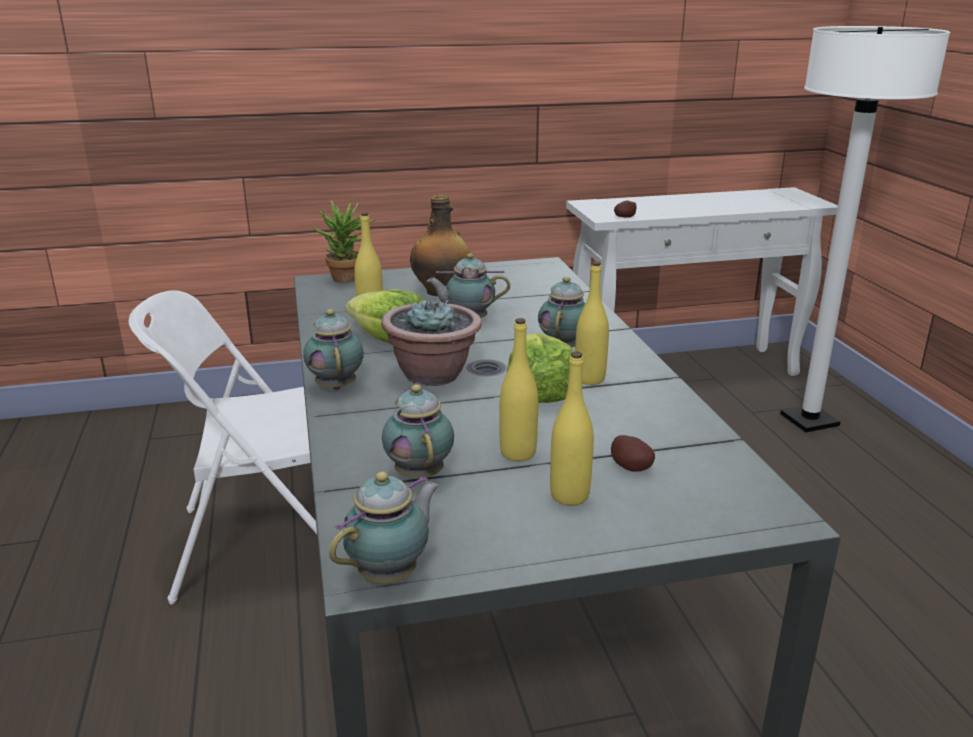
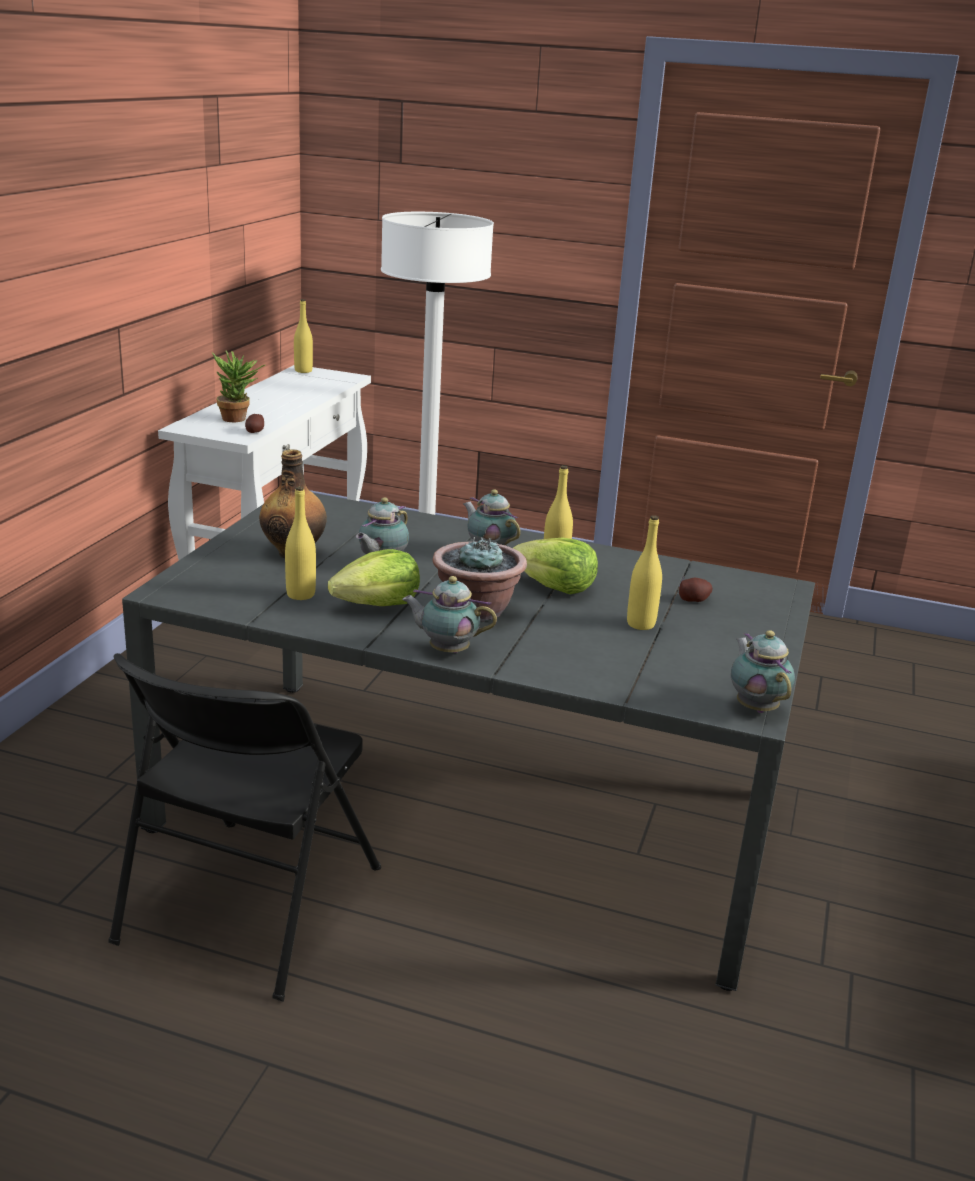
camera: 60 degrees left, 0 degrees up
white chair [129,290,317,605] -> black chair [108,653,381,1002]
potted plant [314,200,375,283] -> potted plant moved to [212,351,265,422]
teapot [382,384,454,479] -> none
yellow bottle [550,351,594,506] -> yellow bottle moved to [294,299,313,373]

